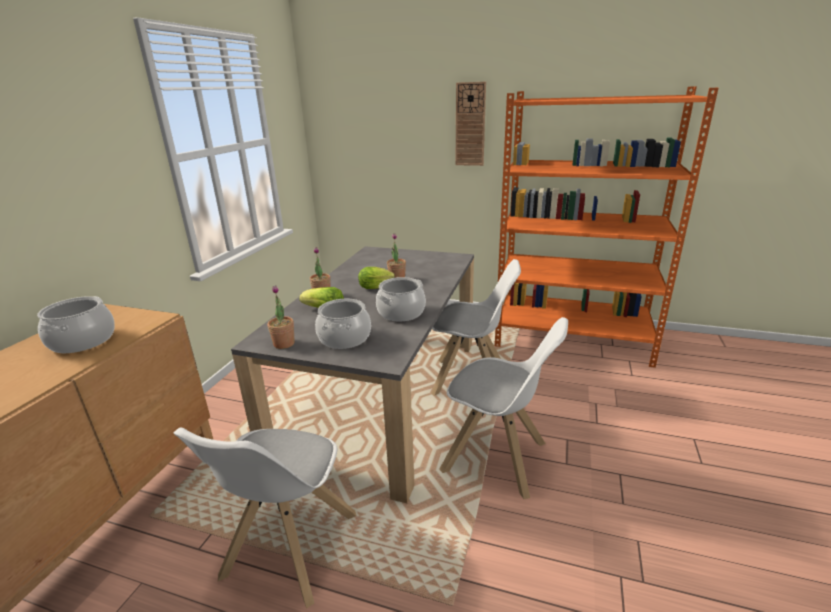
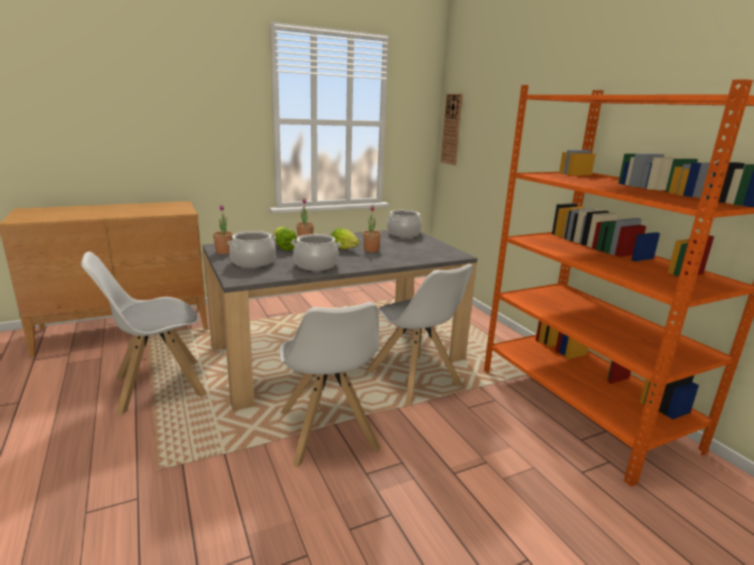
camera: 45 degrees right, 5 degrees down
cooking pot [37,296,115,353] -> cooking pot moved to [387,210,422,237]
wall clock [456,82,486,166] -> wall clock moved to [441,94,463,165]

